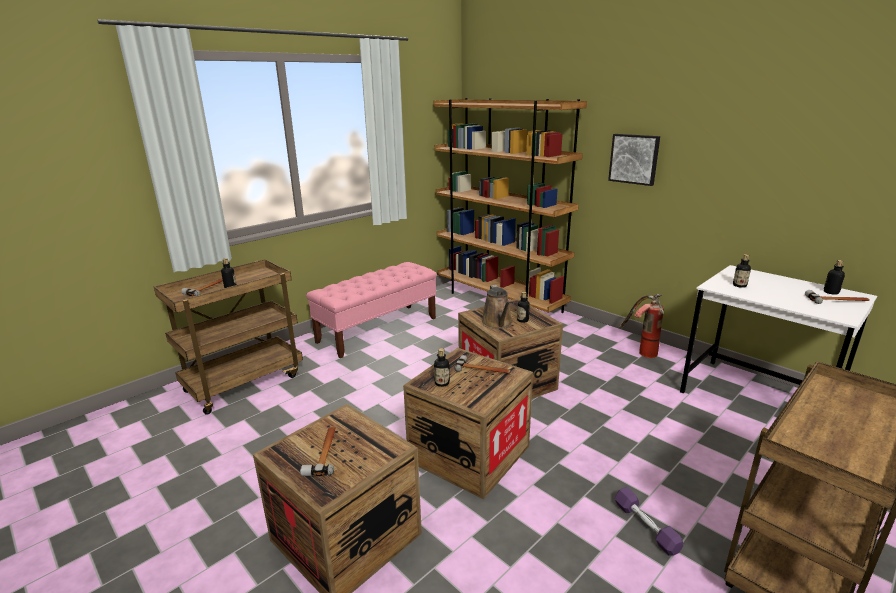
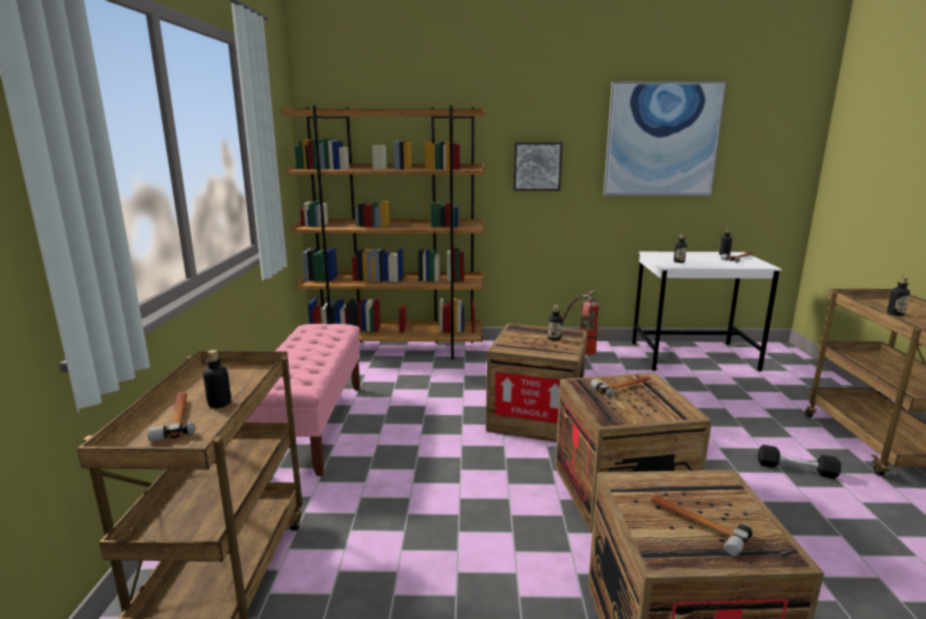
camera: 45 degrees left, 5 degrees down
bottle [434,348,450,387] -> bottle moved to [887,277,910,316]
brown watering can [481,285,513,329] -> none
purple dumbbell [614,487,683,556] -> black dumbbell [758,445,841,479]
none -> picture [603,81,726,196]

